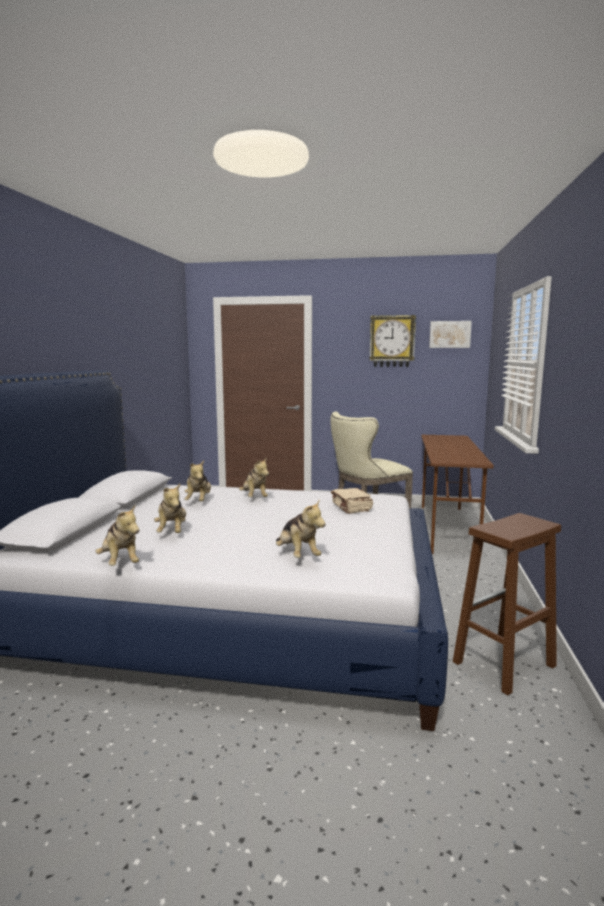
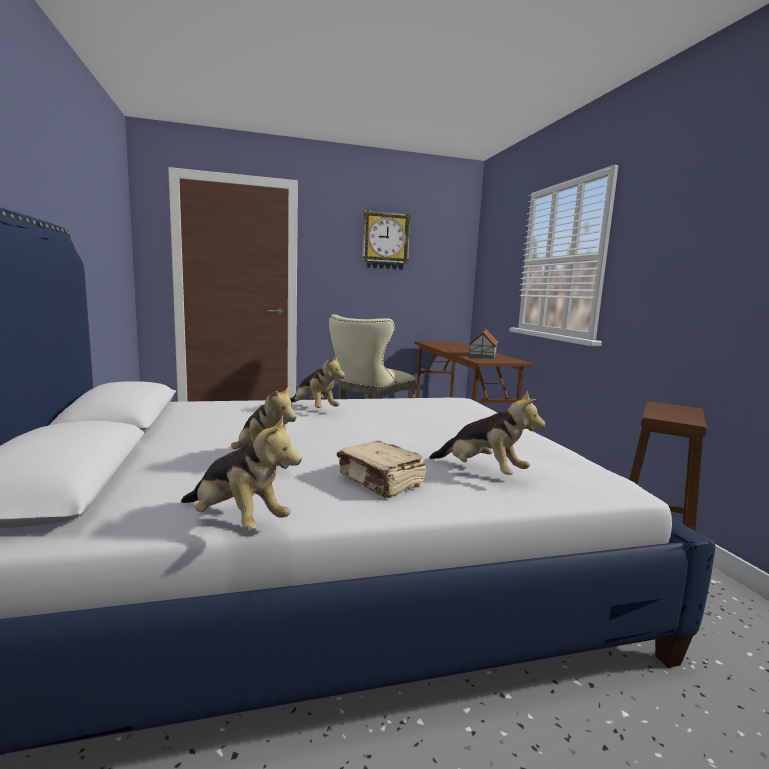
camera: 25 degrees left, 0 degrees up
plush toy [184,461,211,501] -> none
beige book [331,488,373,514] -> beige book moved to [337,441,426,498]
picture [429,321,472,348] -> none
none -> toy house [468,329,499,359]

